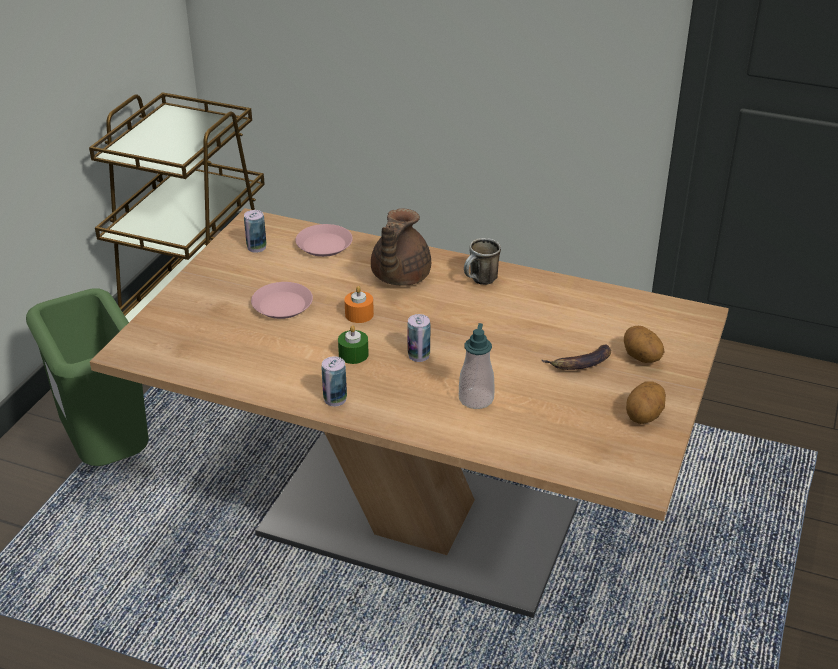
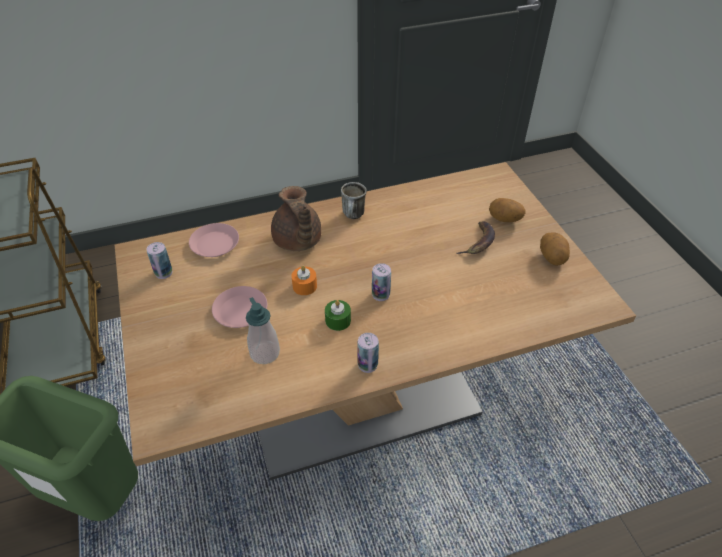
camera: 40 degrees left, 10 degrees up
soap dispenser [459,323,495,409] -> soap dispenser moved to [246,297,280,364]

